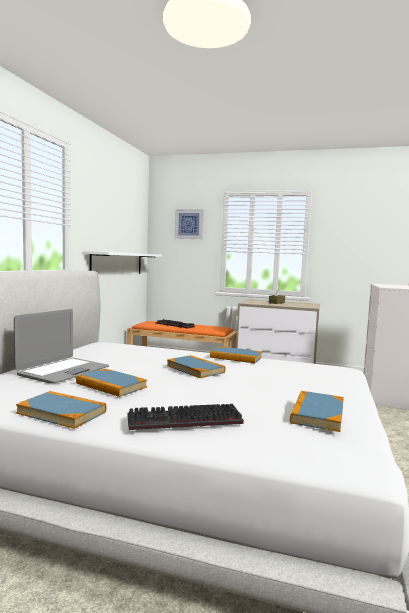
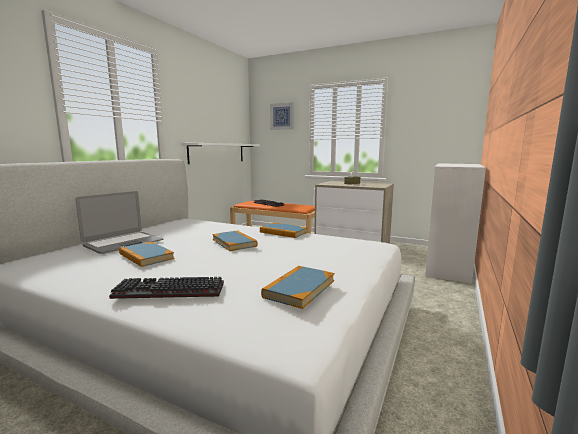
camera: 10 degrees right, 5 degrees up
book [16,391,106,429] -> none

